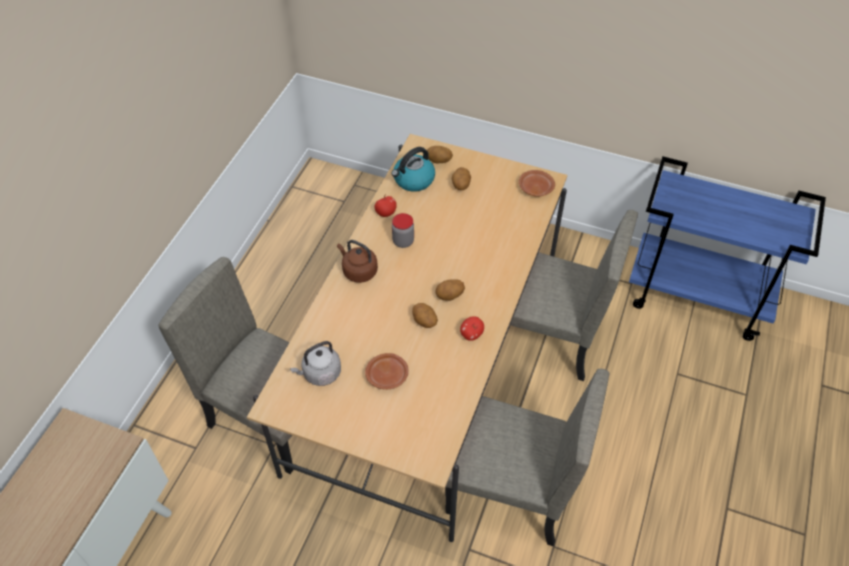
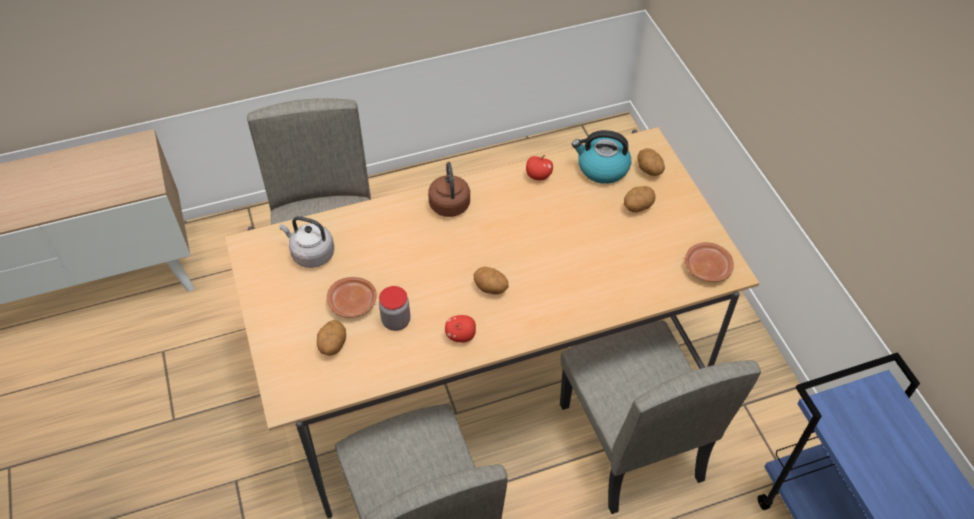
camera: 50 degrees right, 0 degrees up
jar [392,213,414,248] -> jar moved to [379,286,410,331]
potato [412,303,438,328] -> potato moved to [317,320,346,356]

